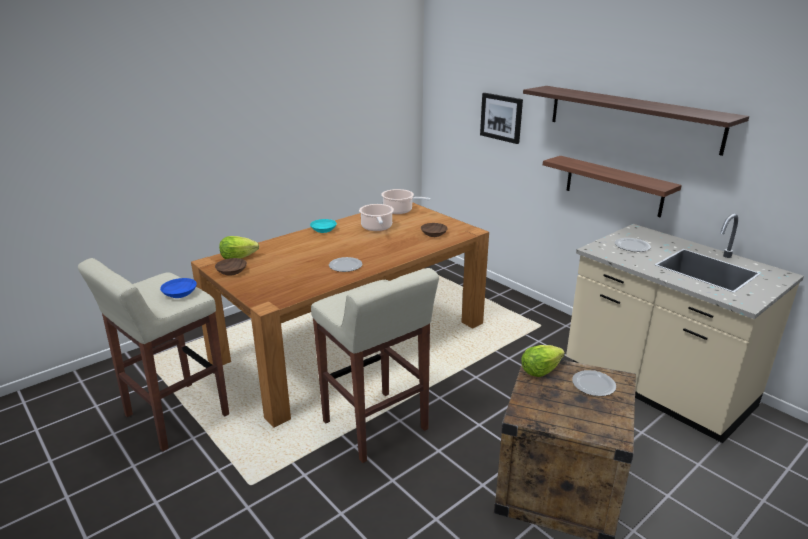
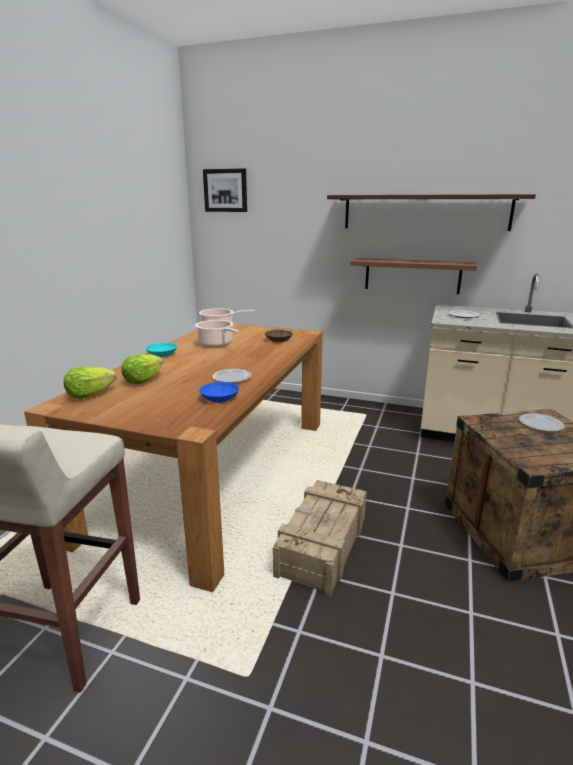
camera: 30 degrees left, 5 degrees down
blue bowl [160,278,197,298] -> blue bowl moved to [199,382,239,403]
brown bowl [215,258,247,276] -> none
beige stool [311,268,439,463] -> crate [273,480,367,597]
picture [480,93,523,144] -> picture moved to [203,168,247,212]
lettuce [521,345,565,377] -> lettuce moved to [121,354,163,384]

